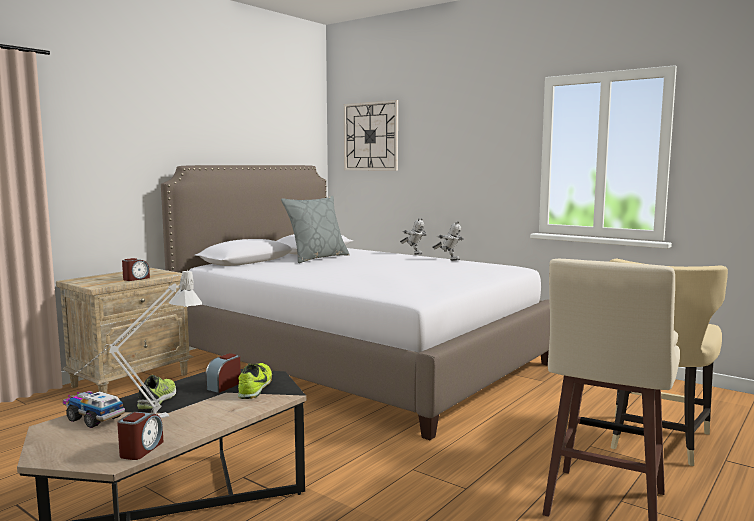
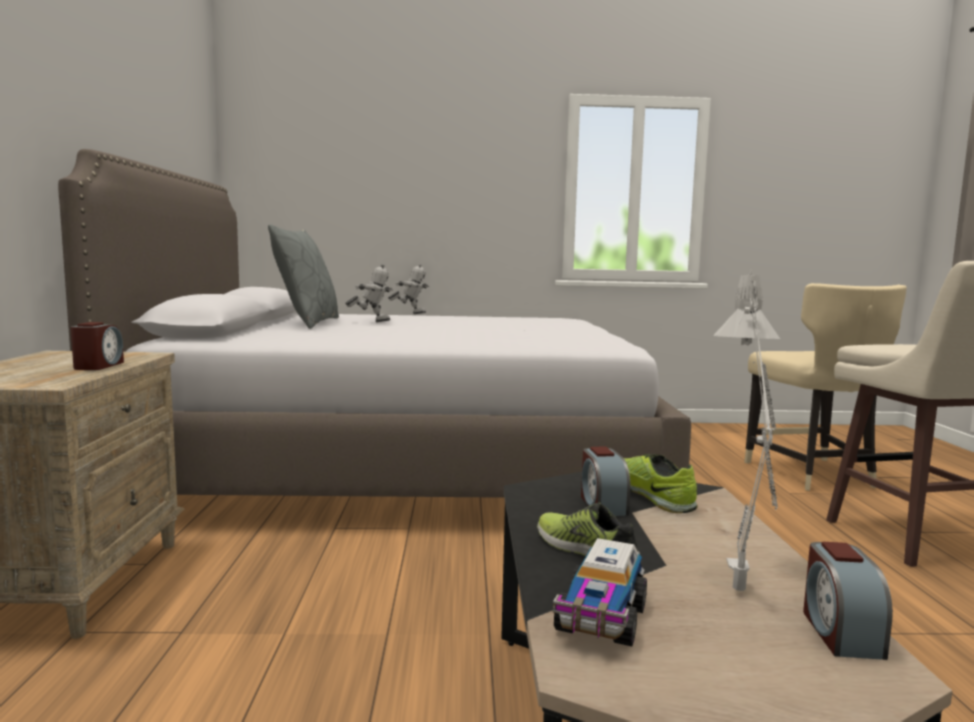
camera: 40 degrees left, 0 degrees up
toy truck [63,391,125,428] -> toy truck turned 60 degrees counterclockwise [553,538,647,646]
alarm clock [117,412,163,460] -> alarm clock turned 150 degrees counterclockwise [803,542,893,660]
wall clock [344,100,398,171] -> none
toy robot [433,221,464,261] -> toy robot moved to [345,264,393,322]

